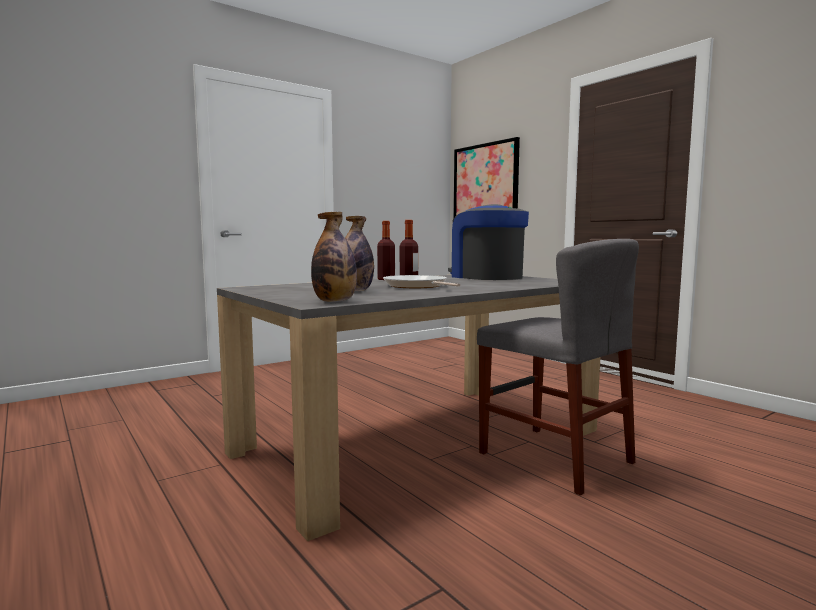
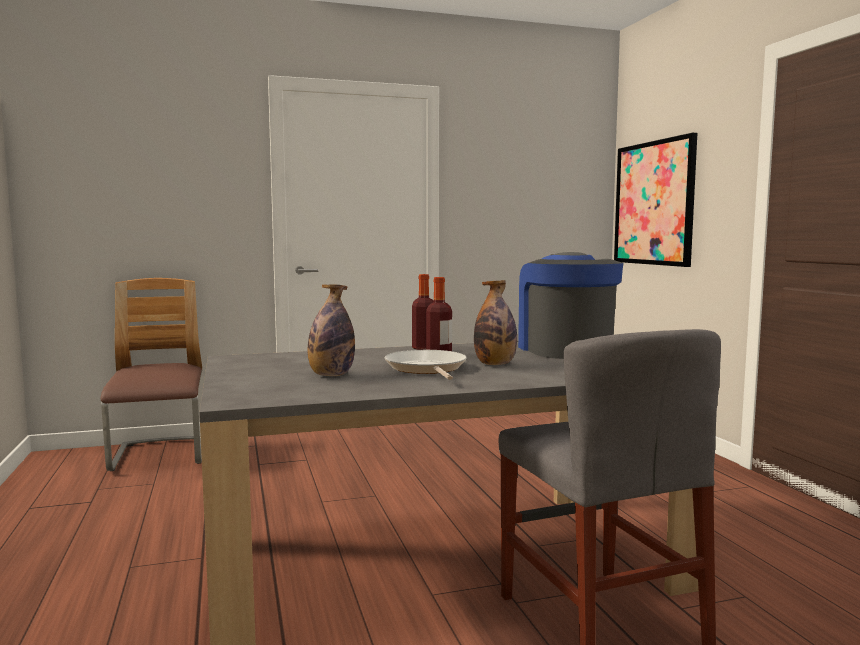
camera: 20 degrees right, 0 degrees up
bottle [311,212,357,302] -> bottle moved to [474,280,517,365]
none -> chair [100,278,202,471]

